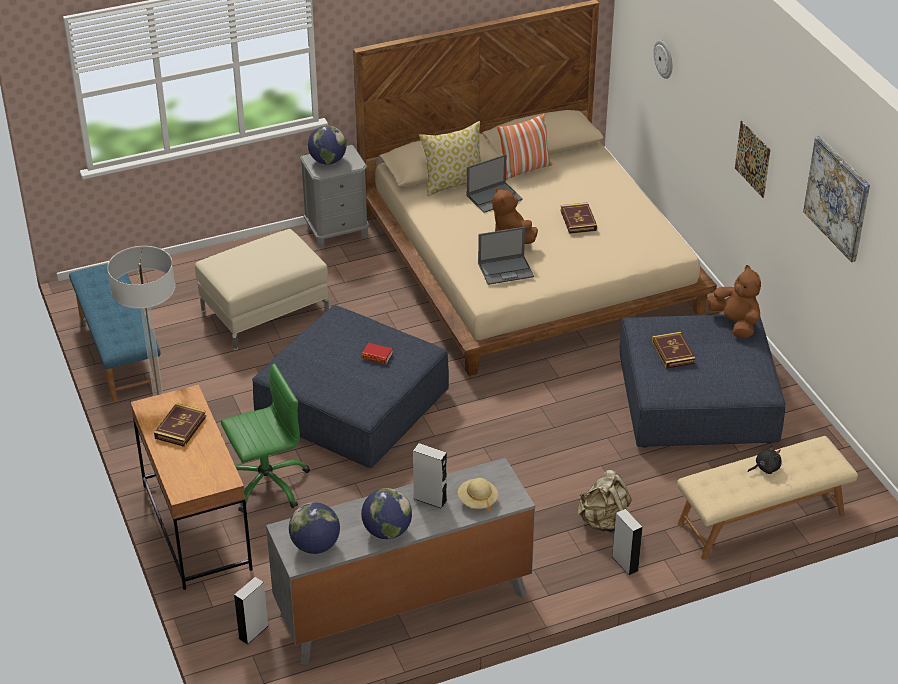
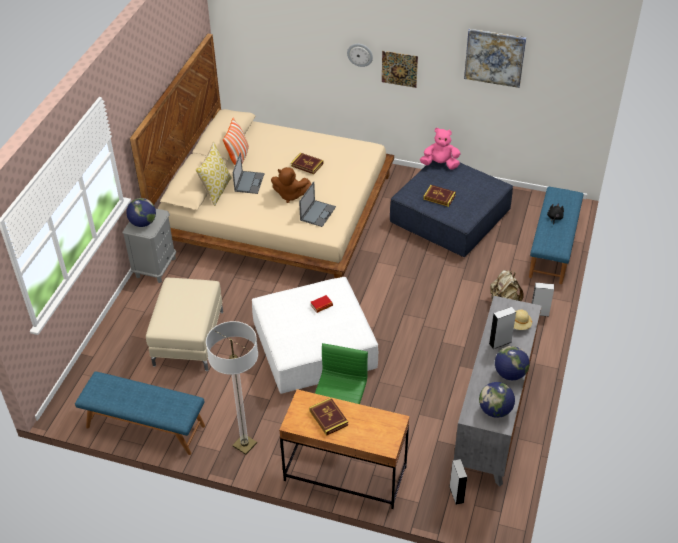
camera: 50 degrees left, 5 degrees up
blue ottoman [252,305,449,468] -> white ottoman [252,277,378,394]
wall clock [653,40,672,79] -> wall clock moved to [347,44,373,67]
beige bench [677,436,858,559] -> blue bench [529,187,584,284]
brown plush toy [707,265,761,338] -> pink plush toy [420,128,460,170]

